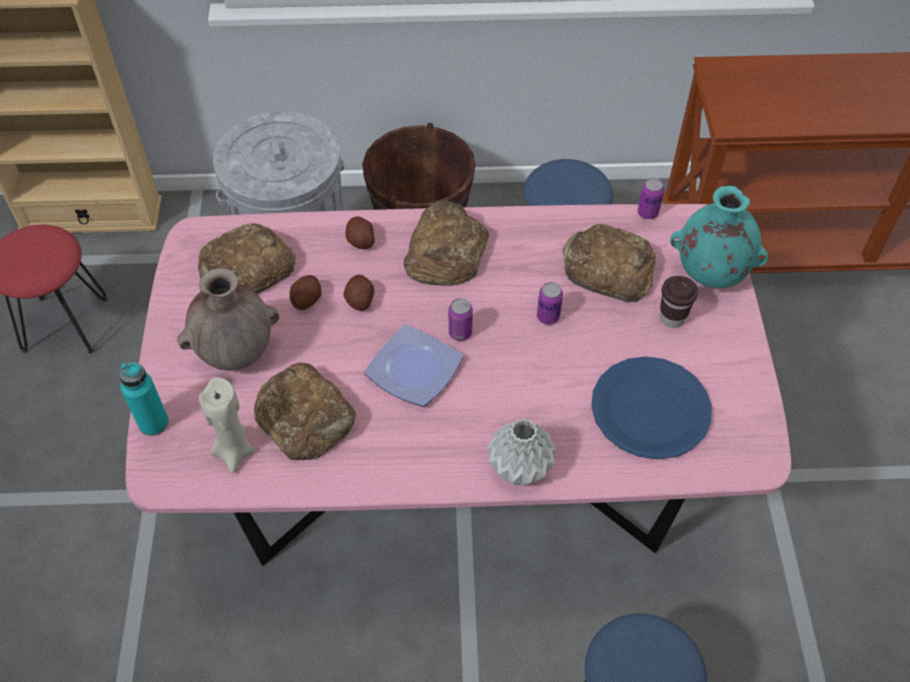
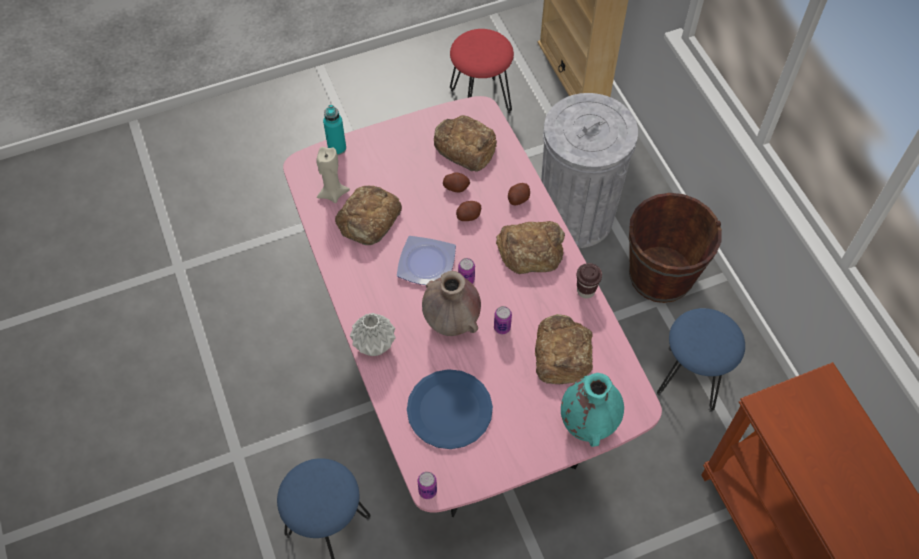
camera: 70 degrees right, 5 degrees up
brown vase [177,268,279,371] -> brown vase moved to [422,271,481,336]
can [637,178,664,219] -> can moved to [418,472,437,499]
brown cup [660,276,698,328] -> brown cup moved to [576,263,602,298]

